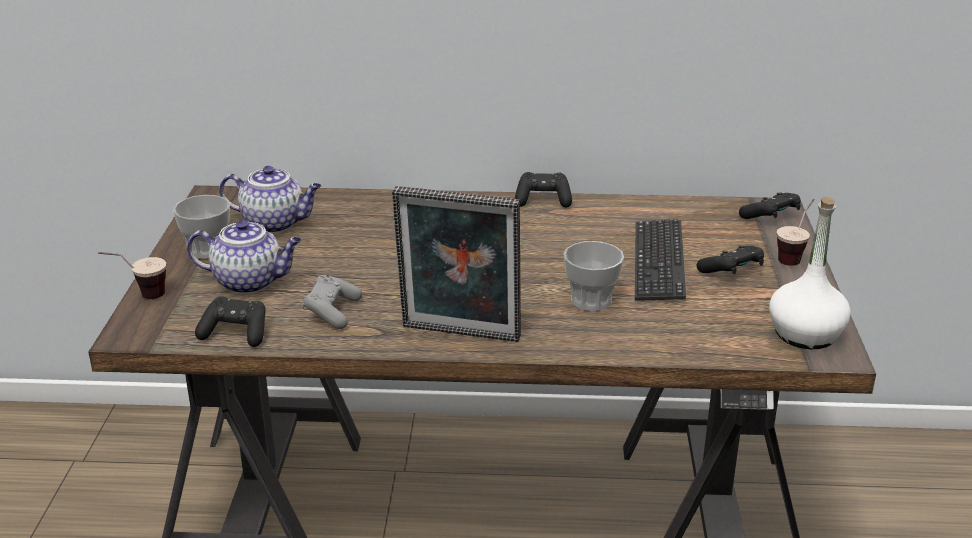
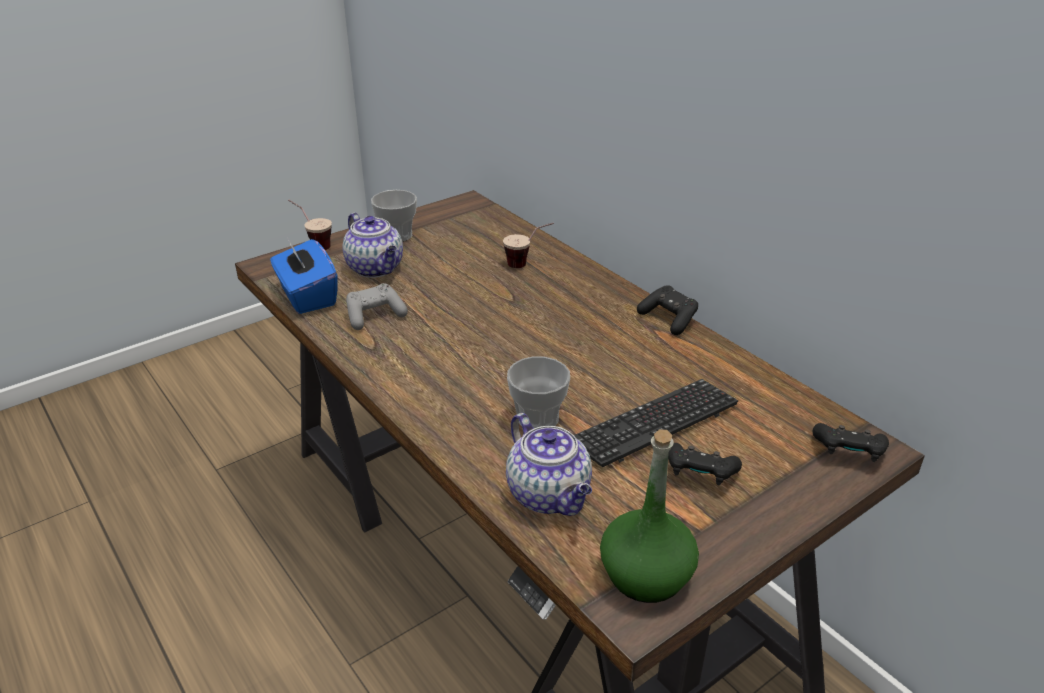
camera: 50 degrees right, 5 degrees up
black game controller [195,296,266,347] -> blue tissue box [270,237,337,314]
teapot [219,166,322,233] -> teapot moved to [506,413,592,516]
picture frame [392,186,521,342] -> none
white bottle [769,197,851,349] -> green bottle [600,429,699,603]
cup [777,198,815,266] -> cup moved to [503,223,554,268]

